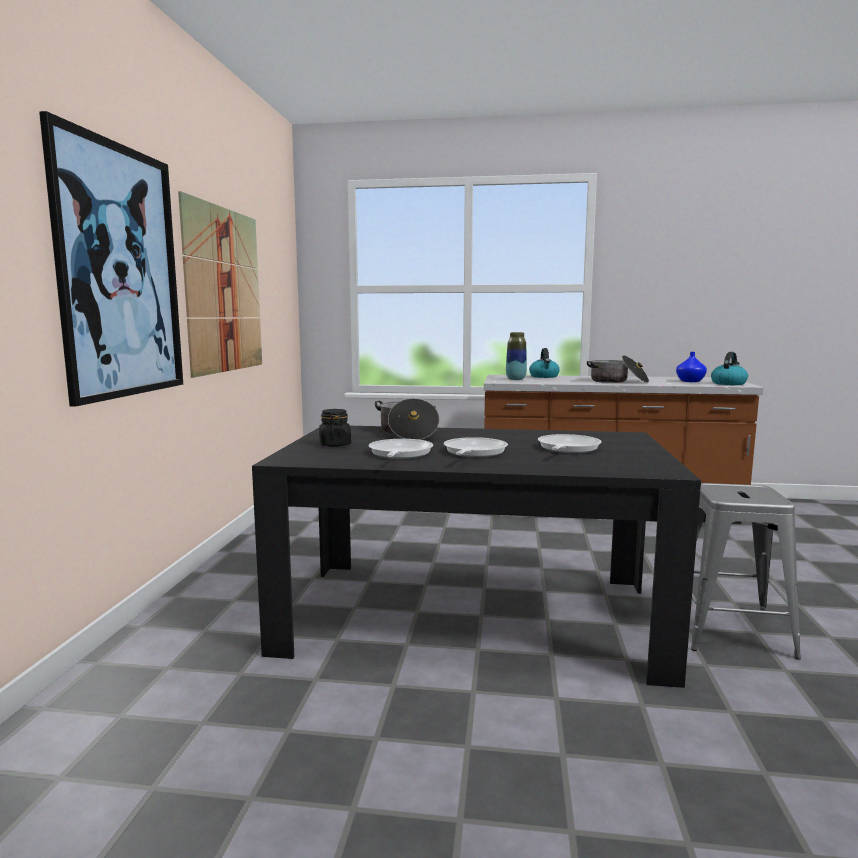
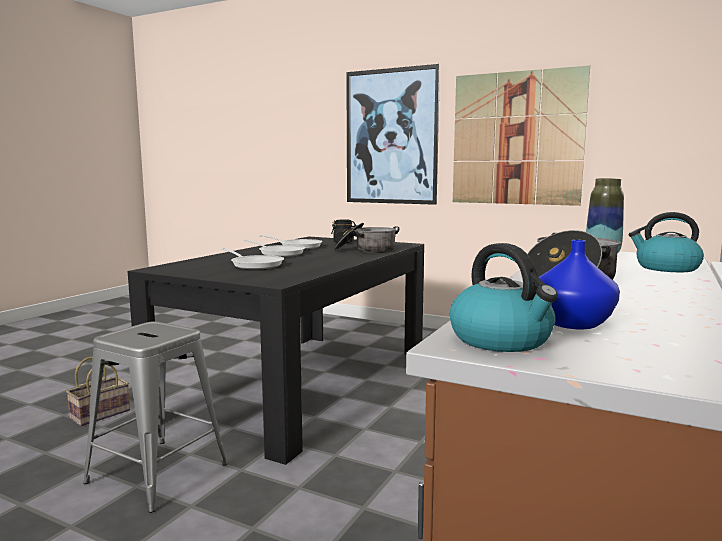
camera: 110 degrees right, 0 degrees up
none -> basket [66,357,130,426]

